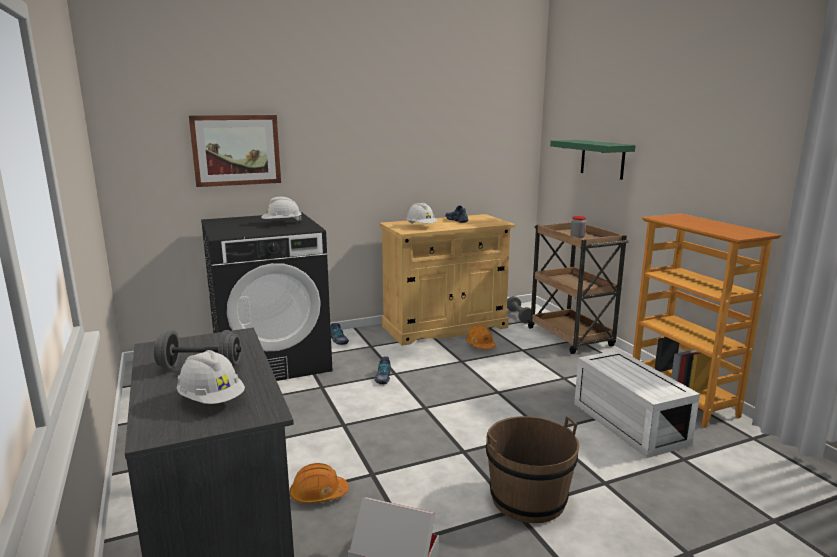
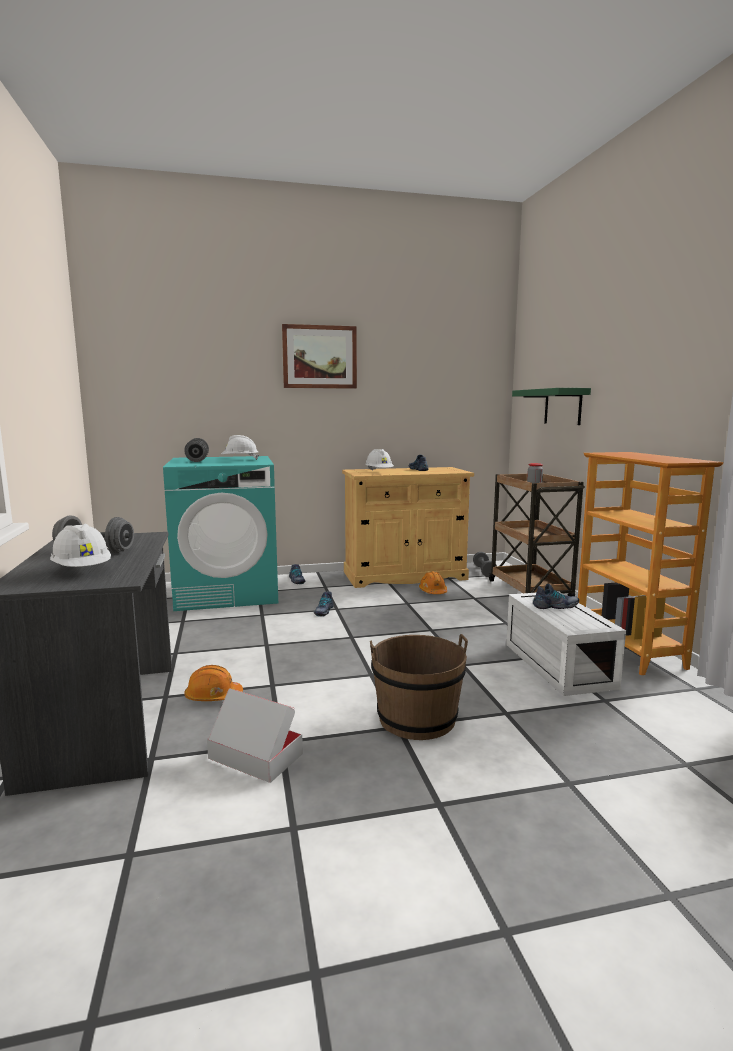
camera: 10 degrees right, 5 degrees down
picture [189,115,281,187] -> picture moved to [282,324,357,389]
black washing machine [201,212,332,381] -> turquoise washing machine [163,456,278,611]
none -> grey dumbbell [184,438,209,462]
none -> shoe [533,584,579,609]

